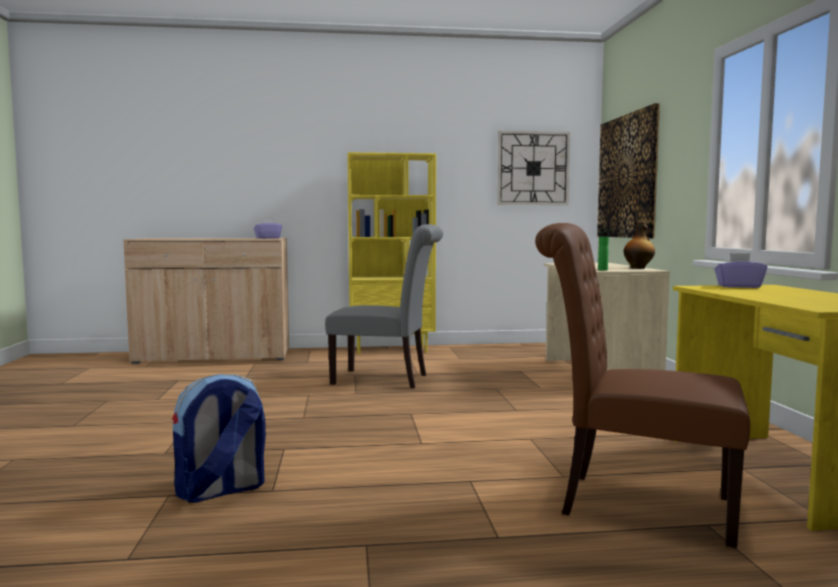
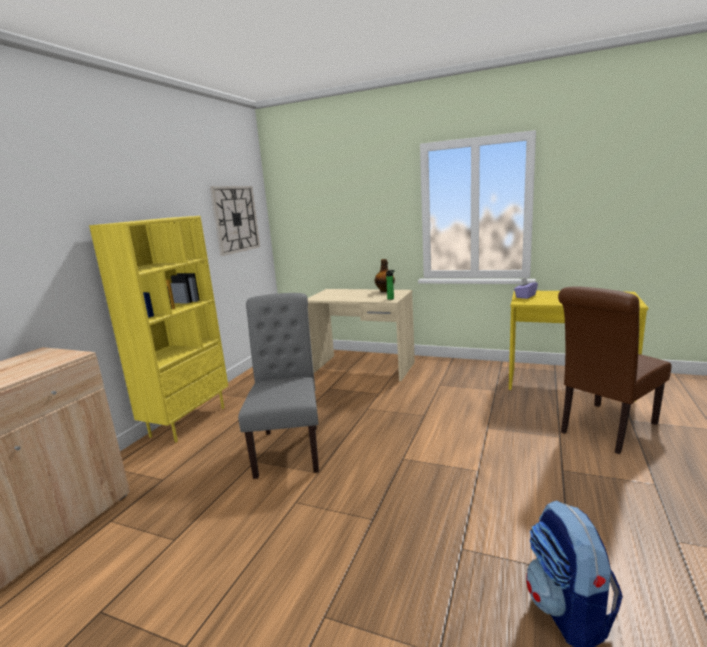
camera: 60 degrees left, 10 degrees up
purple tissue box [254,218,282,239] -> none
grey chair [325,224,443,388] -> grey chair turned 45 degrees counterclockwise [238,293,319,479]
picture [597,103,660,239] -> none

